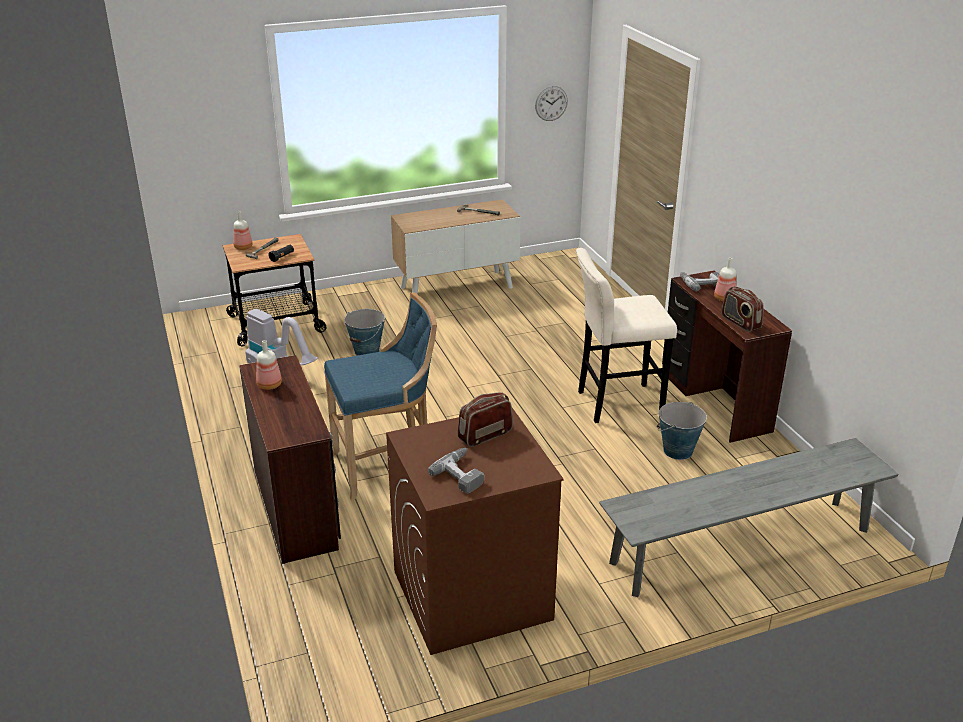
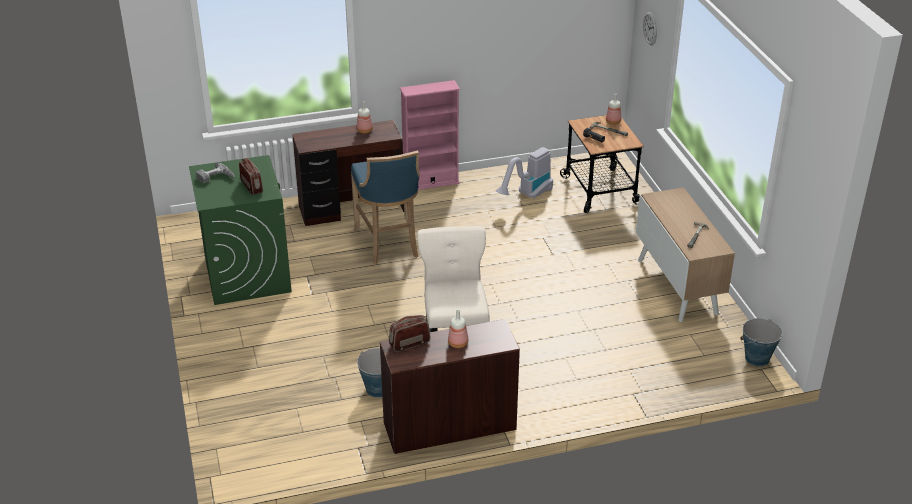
camera: 95 degrees right, 5 degrees up
bucket [344,309,385,356] -> bucket moved to [740,318,783,366]
brown washing machine [386,408,564,655] -> green washing machine [189,155,292,305]
wall clock [535,86,568,121] -> wall clock moved to [643,12,657,45]
grey bench [599,438,899,597] -> none
power drill [680,272,720,291] -> none
none -> pink bookcase [400,80,460,190]

